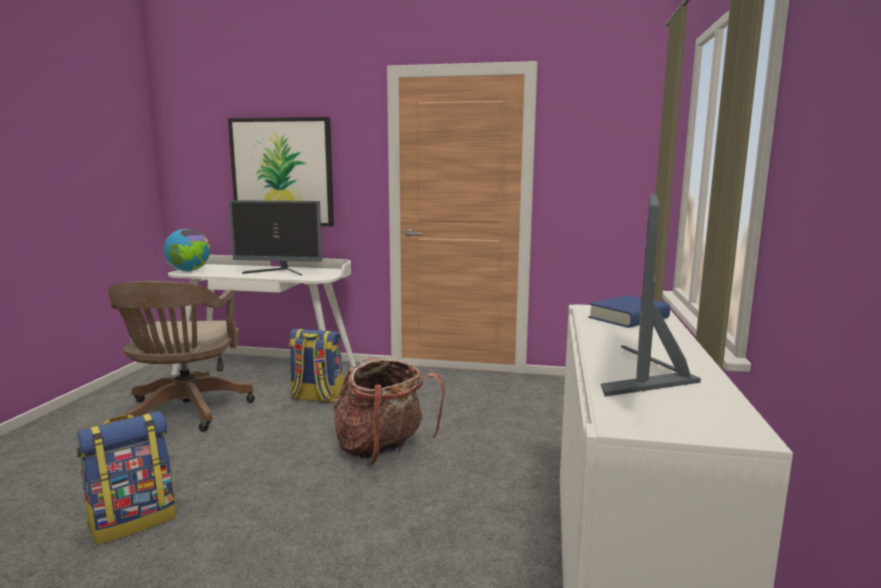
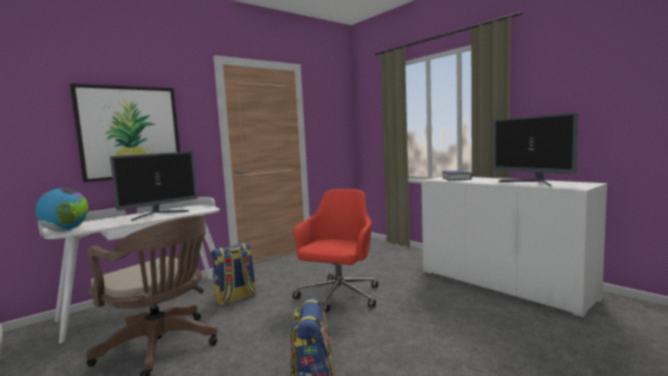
camera: 50 degrees left, 5 degrees down
backpack [333,357,445,466] -> red office chair [293,189,378,312]

